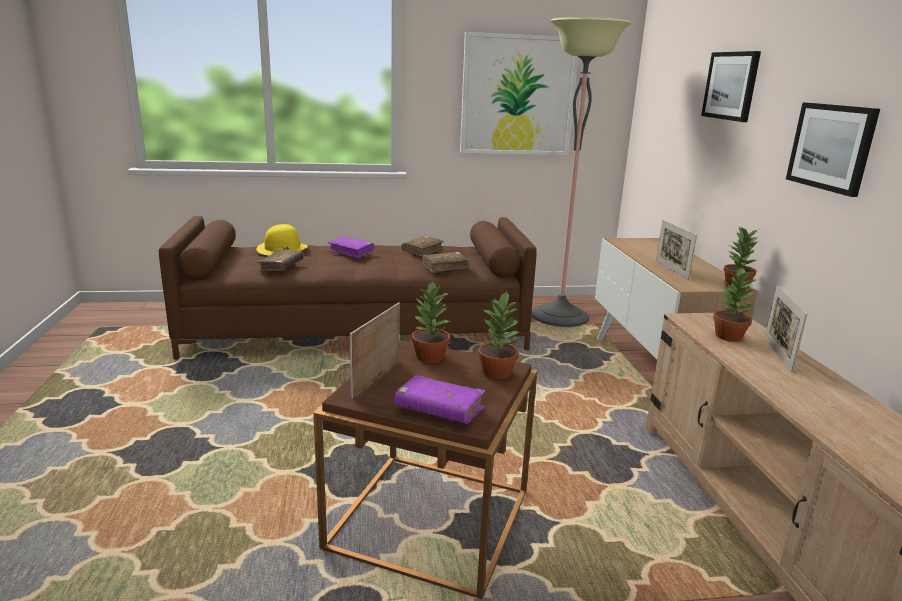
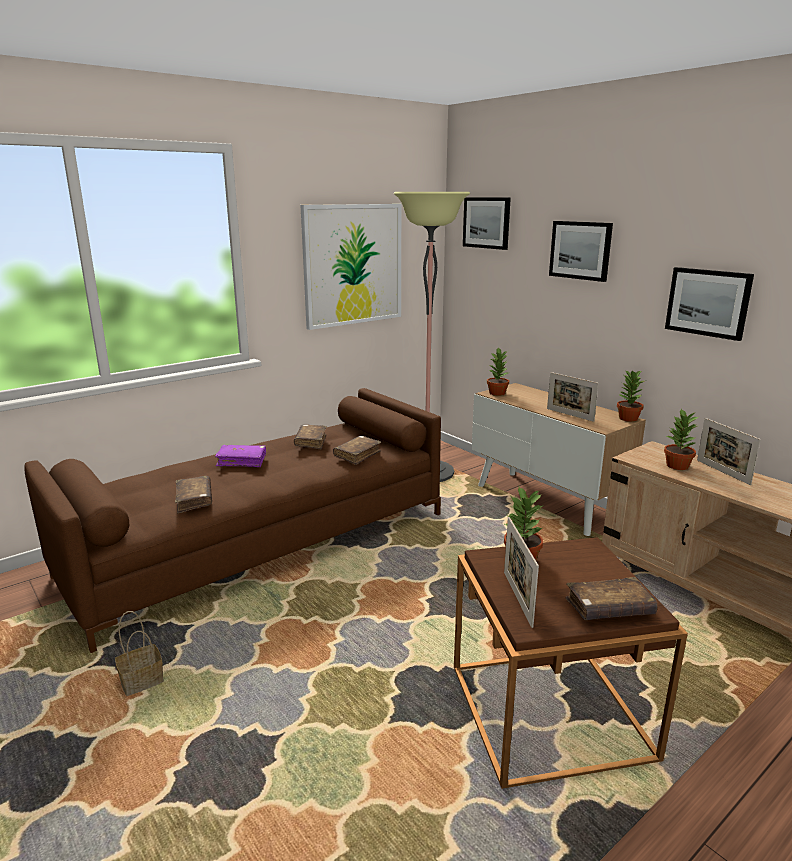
camera: 30 degrees left, 0 degrees up
yellow hat [257,224,308,256] -> none
purple book [394,375,485,424] -> brown book [566,577,657,620]
potted plant [478,292,520,379] -> potted plant moved to [487,348,510,396]
none -> basket [115,611,164,696]
none -> picture [463,197,511,250]

